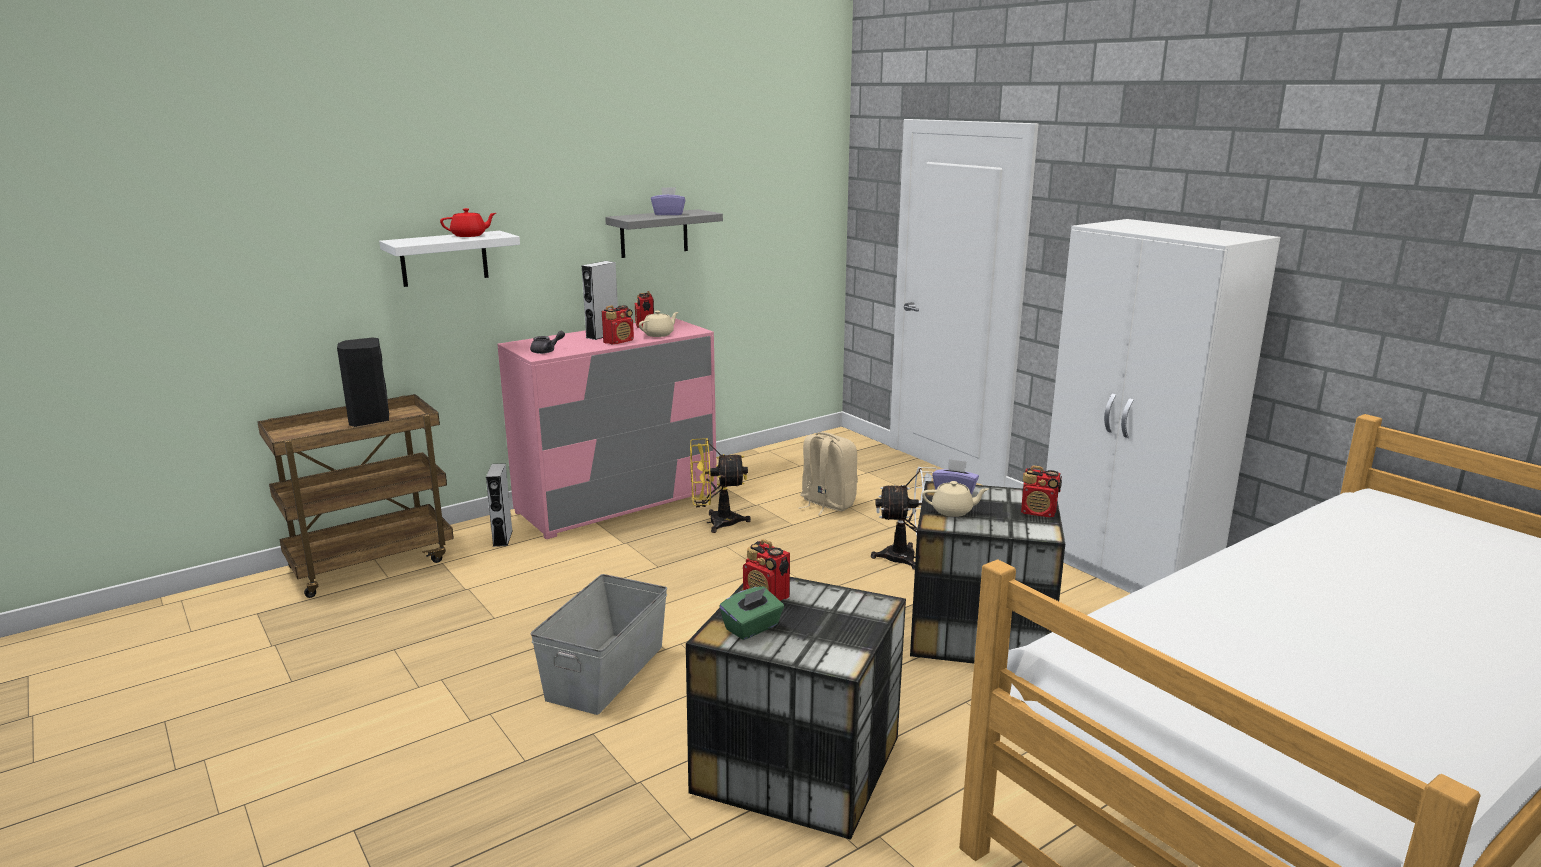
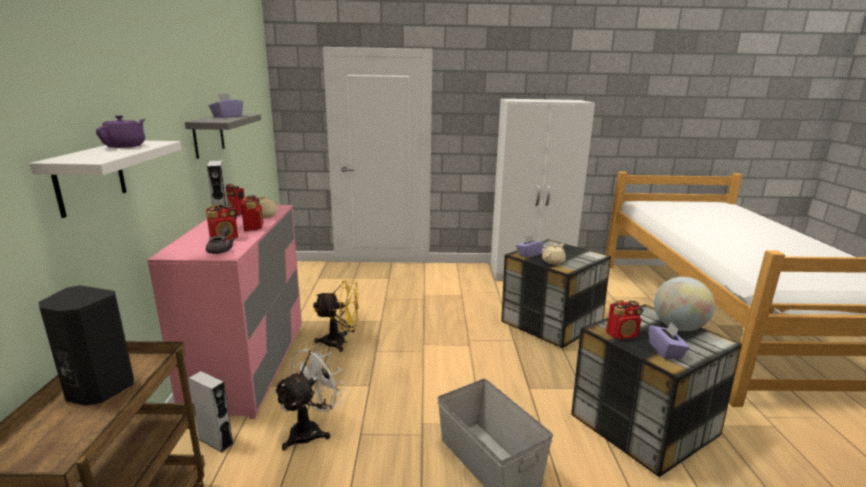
camera: 55 degrees left, 0 degrees up
red teapot [440,208,496,237] -> purple teapot [96,115,145,148]
yellow fan [690,438,751,533] -> yellow fan turned 120 degrees counterclockwise [313,280,359,352]
green tissue box [719,586,784,640] -> purple tissue box [649,322,690,359]
beige backpack [798,432,858,515] -> none
white fan [871,467,938,570] -> white fan moved to [273,345,347,451]
radio [1021,465,1062,517] -> radio moved to [206,205,238,240]
none -> globe [654,277,715,331]

